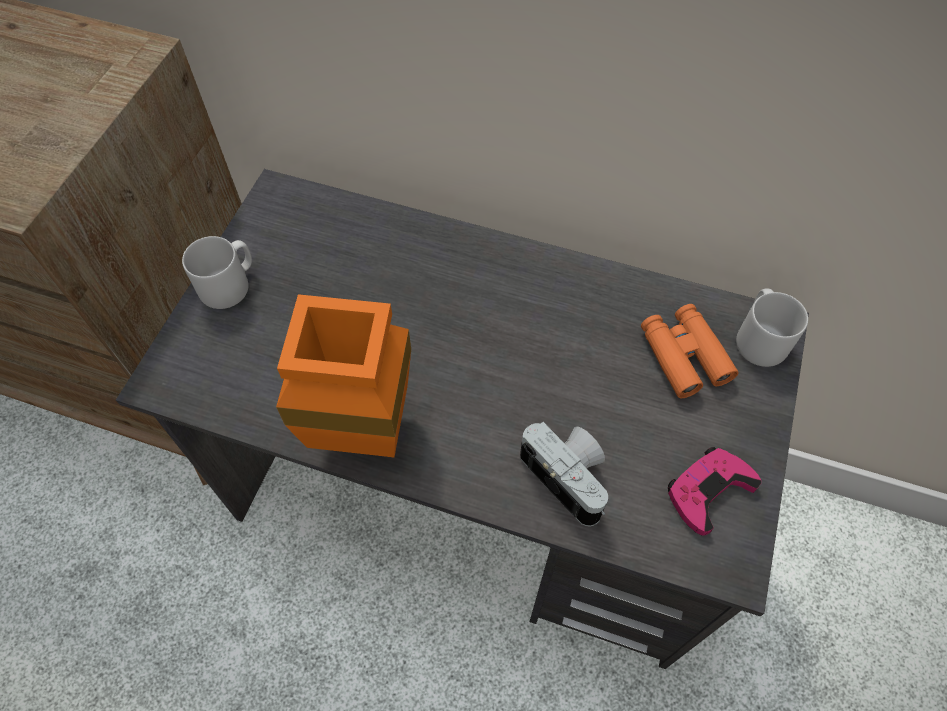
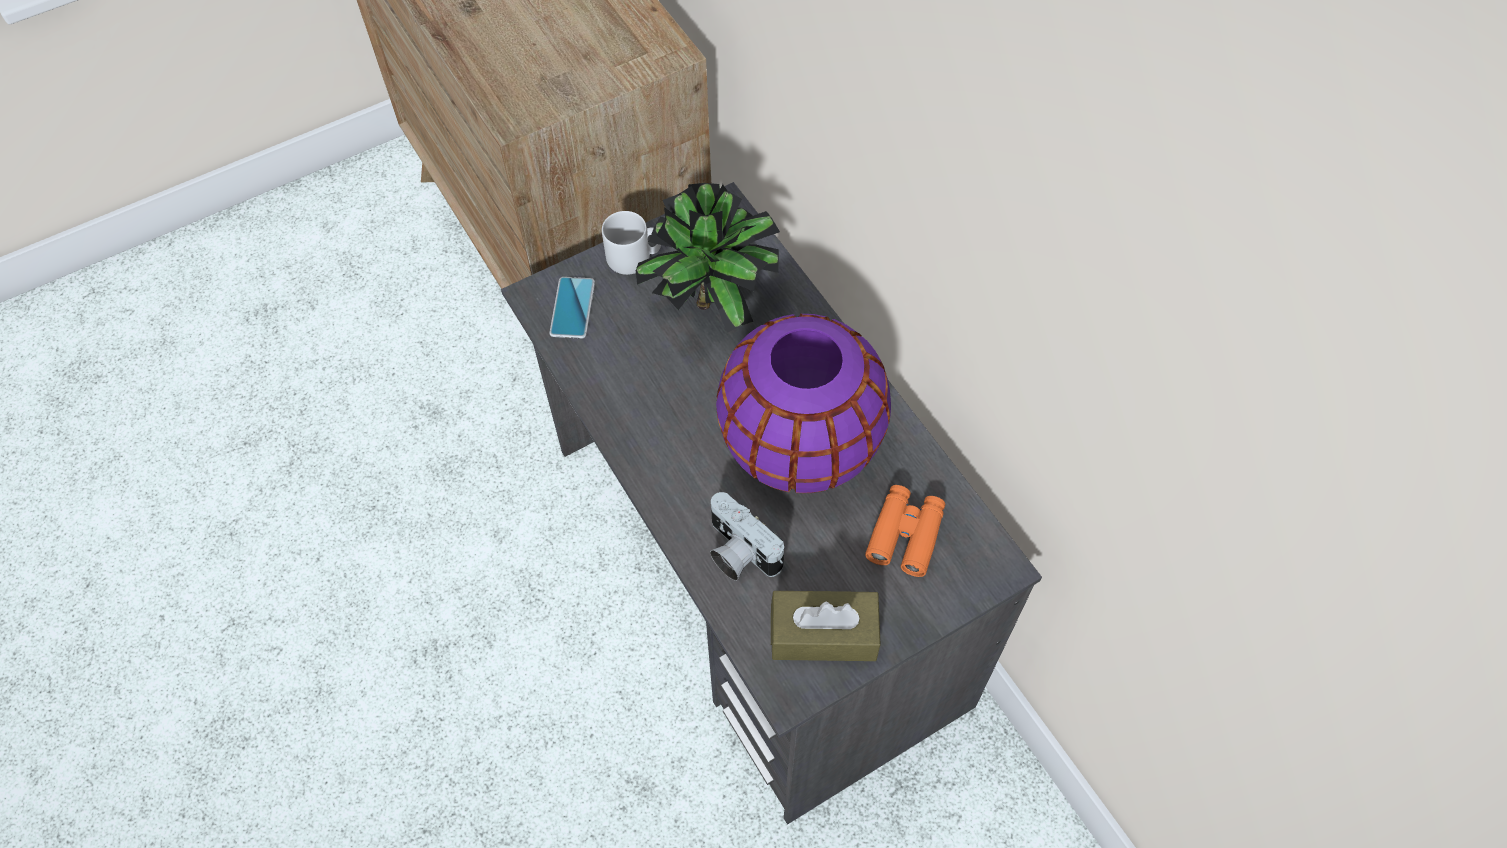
camera: 40 degrees right, 0 degrees up
orange vase [276,294,411,457] -> none
camera [520,422,608,527] -> camera turned 135 degrees clockwise [710,492,784,581]
pink game controller [668,447,762,536] -> brown tissue box [771,591,881,661]
grey mug [736,288,808,367] -> none
none -> phone [550,277,595,339]
none -> potted plant [636,183,780,333]
none -> purple vase [716,314,891,493]

